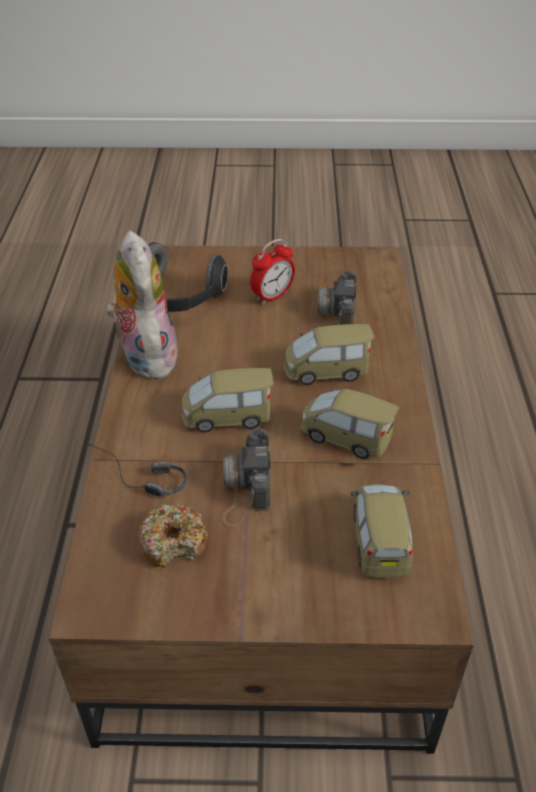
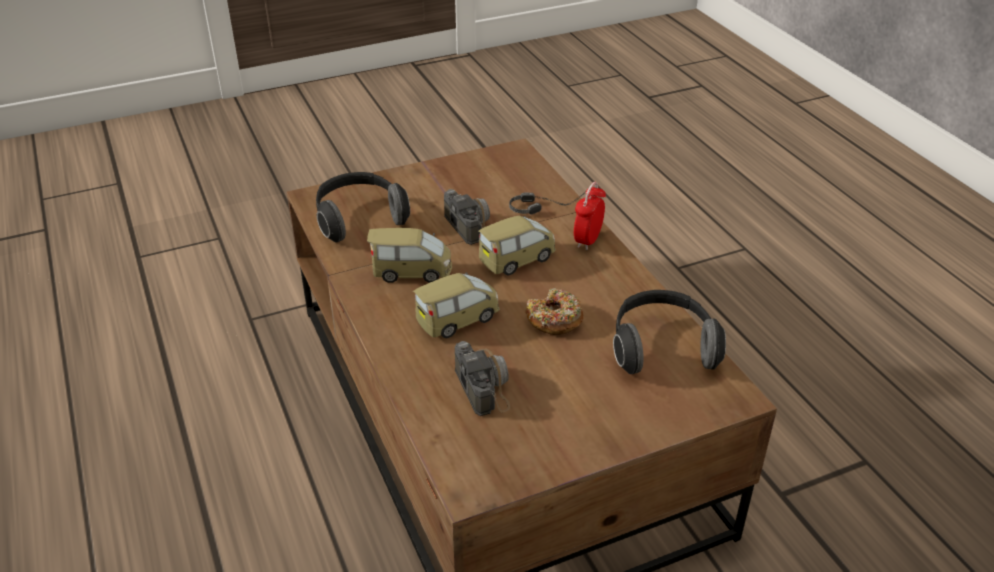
camera: 155 degrees right, 5 degrees down
plush toy [105,230,178,379] -> none
donut [138,503,208,568] -> donut moved to [526,288,583,335]
alarm clock [250,239,295,305] -> alarm clock moved to [574,182,606,250]
toy car [351,484,413,578] -> headphones [316,172,410,243]

